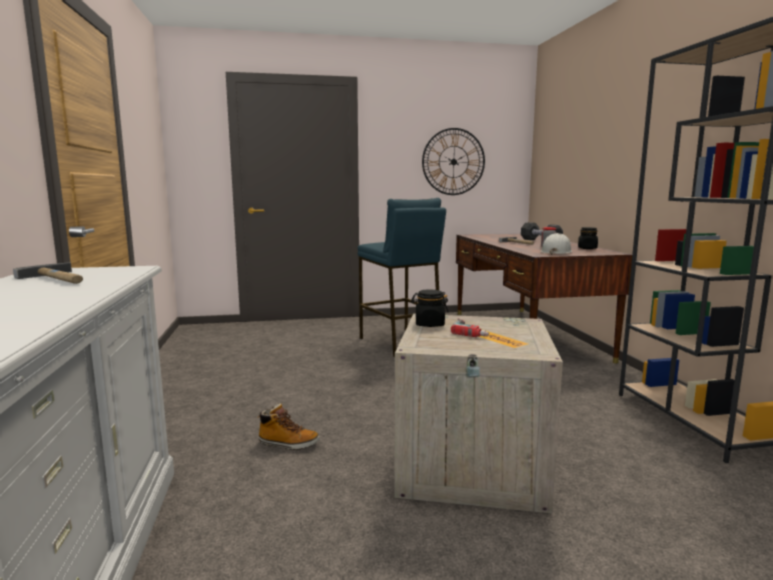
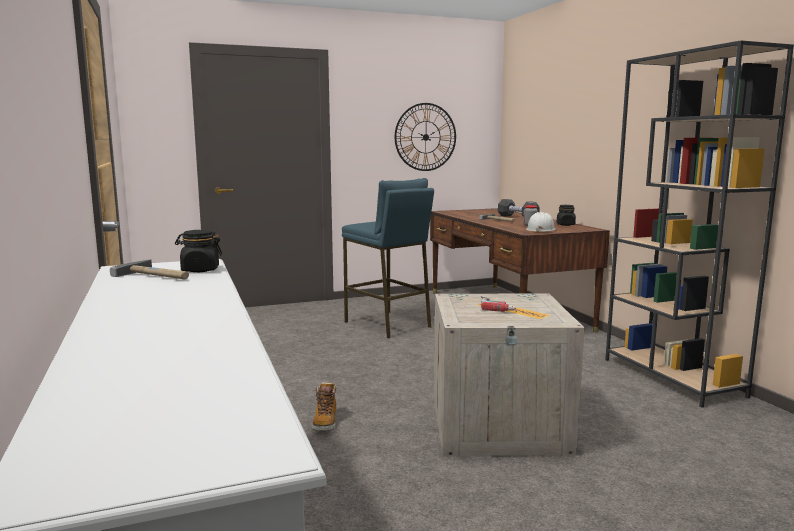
camera: 10 degrees left, 0 degrees up
boot [258,403,320,450] -> boot turned 90 degrees clockwise [312,382,337,431]
black jar [411,289,449,327] -> black jar moved to [175,230,222,272]

